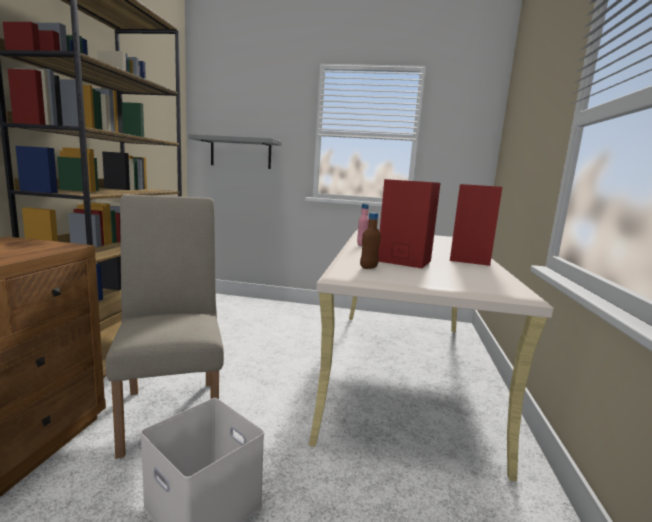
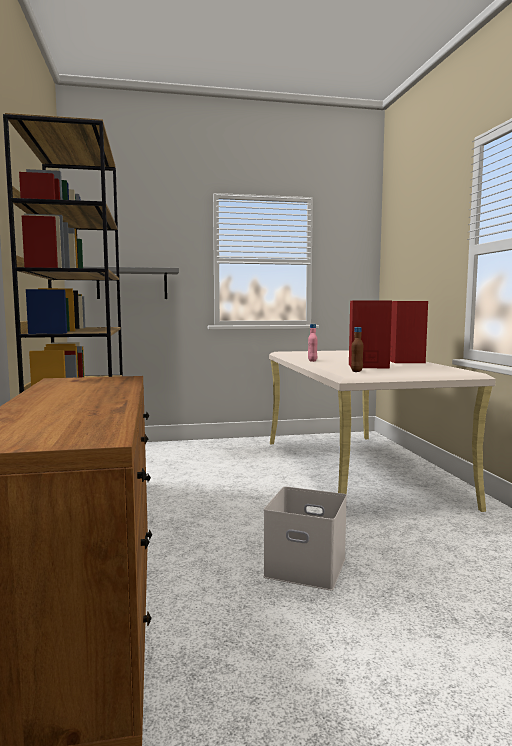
camera: 20 degrees left, 5 degrees down
beige chair [106,194,224,458] -> none

